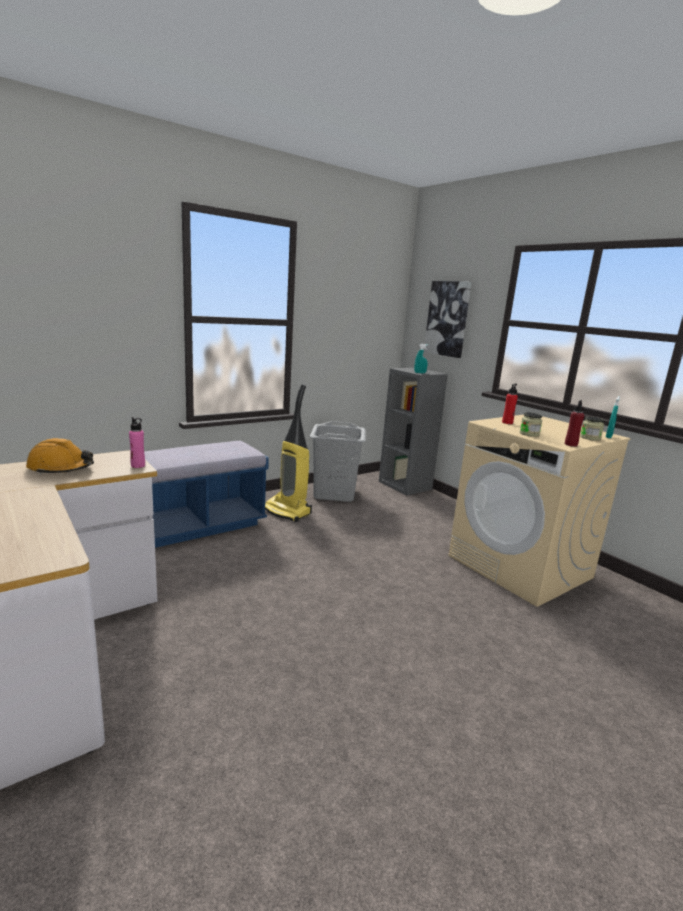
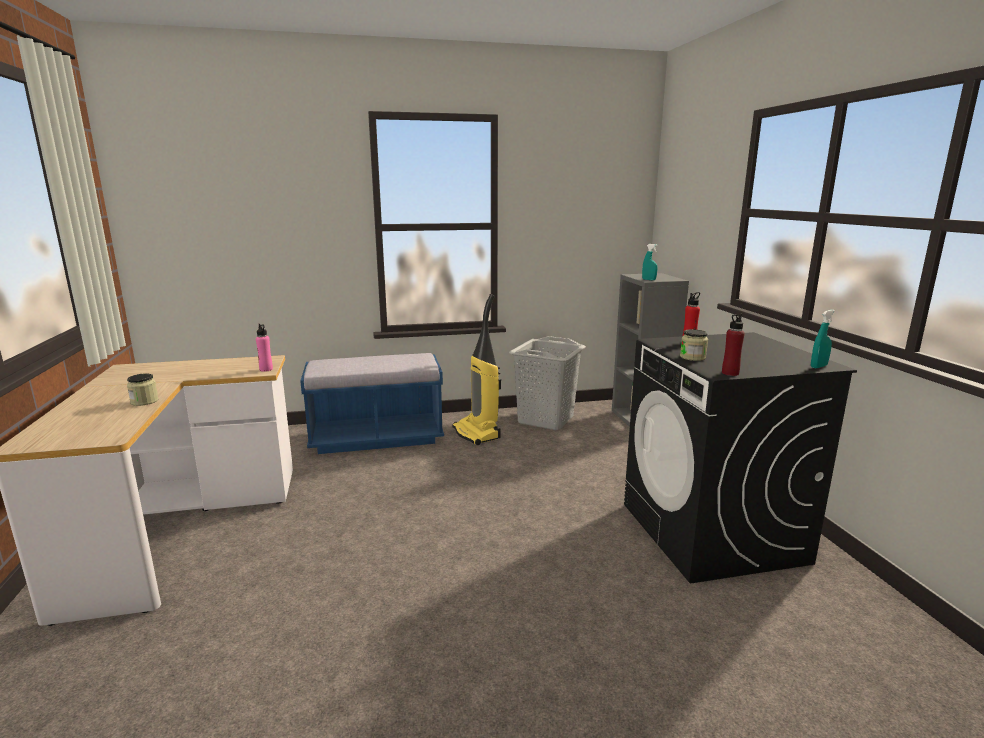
camera: 25 degrees right, 0 degrees up
orange hard hat [26,438,94,475] -> none
picture [424,281,472,358] -> none
beige washing machine [448,415,631,607] -> black washing machine [624,332,857,583]
jar [580,416,604,441] -> jar moved to [127,373,159,406]

